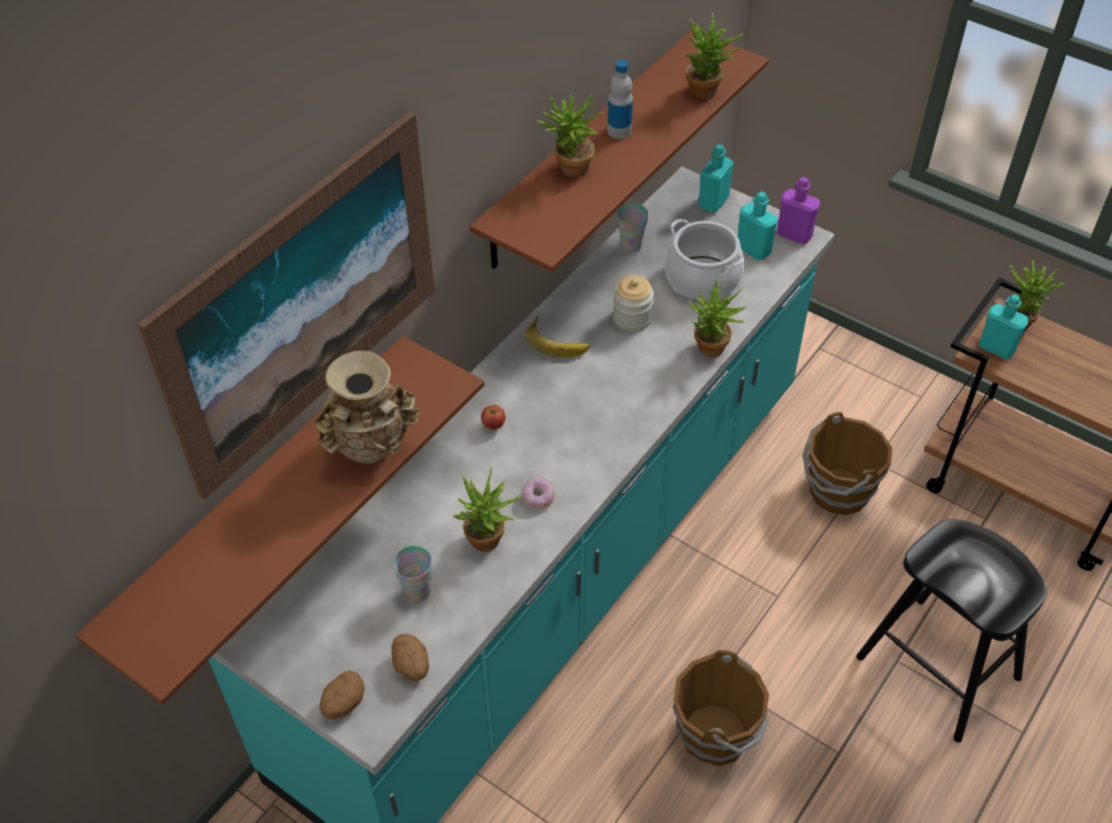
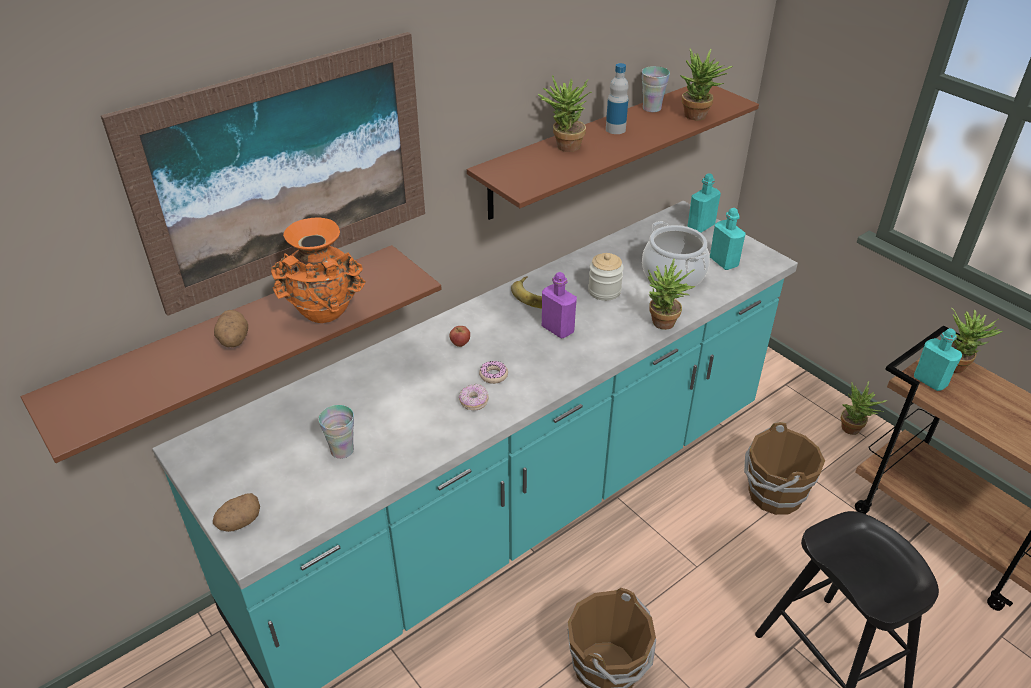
camera: 15 degrees right, 10 degrees down
beige vase [314,351,419,464] -> orange vase [271,217,366,323]
potato [391,634,429,681] -> potato moved to [214,310,248,347]
potted plant [453,467,523,552] -> potted plant moved to [841,381,888,435]
cup [617,203,649,253] -> cup moved to [642,66,670,112]
purple bottle [777,177,820,244] -> purple bottle moved to [542,272,577,339]
none -> donut [479,361,508,384]

